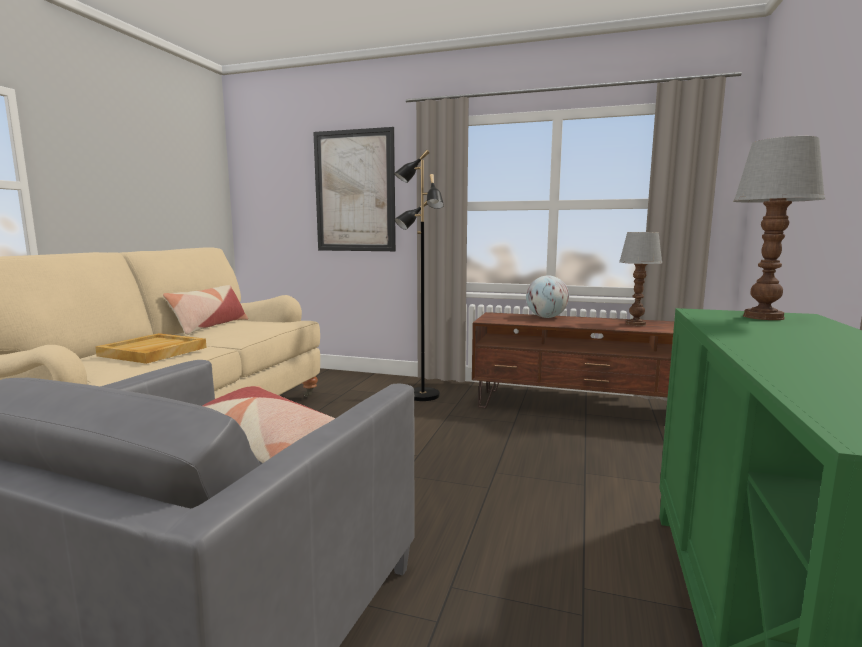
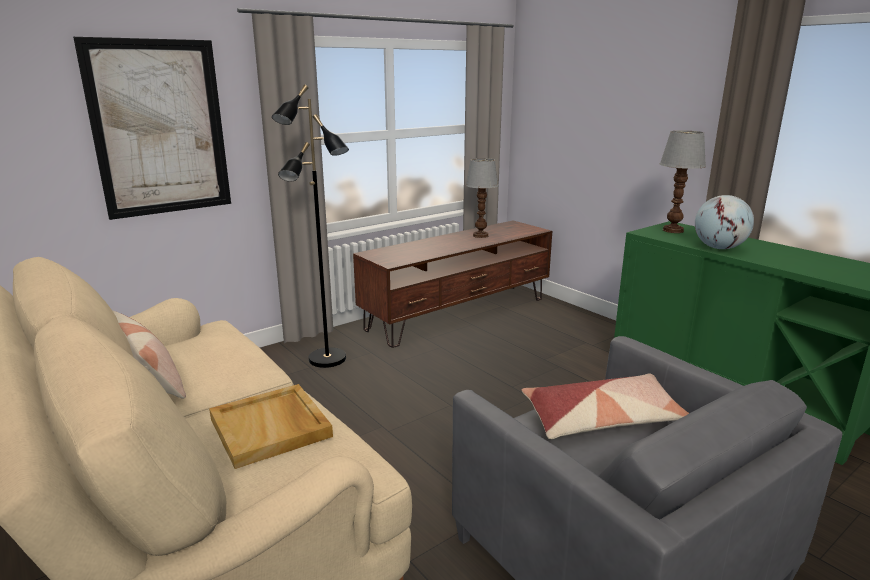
camera: 55 degrees left, 10 degrees up
globe [526,275,569,318] -> globe moved to [695,195,754,249]

